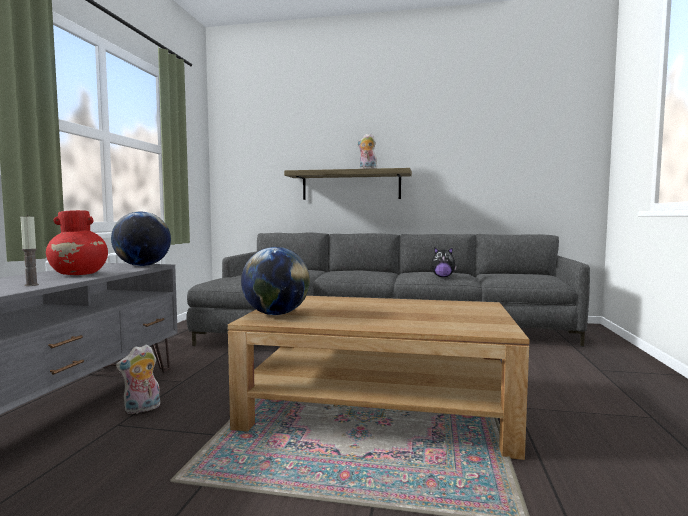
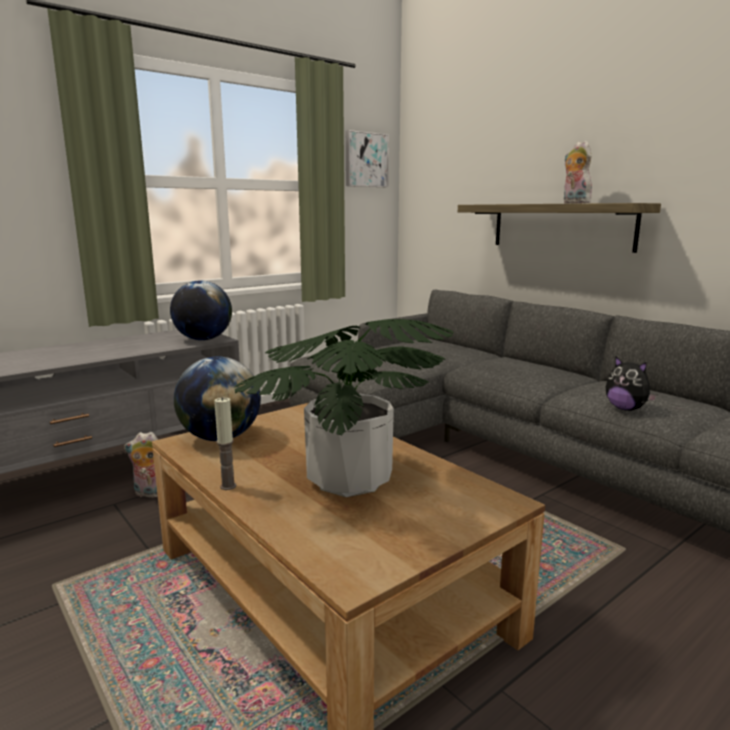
camera: 40 degrees right, 10 degrees up
candle [21,214,39,286] -> candle moved to [214,397,236,490]
red vase [46,210,108,275] -> none
none -> potted plant [234,319,454,497]
none -> picture [346,130,389,187]

